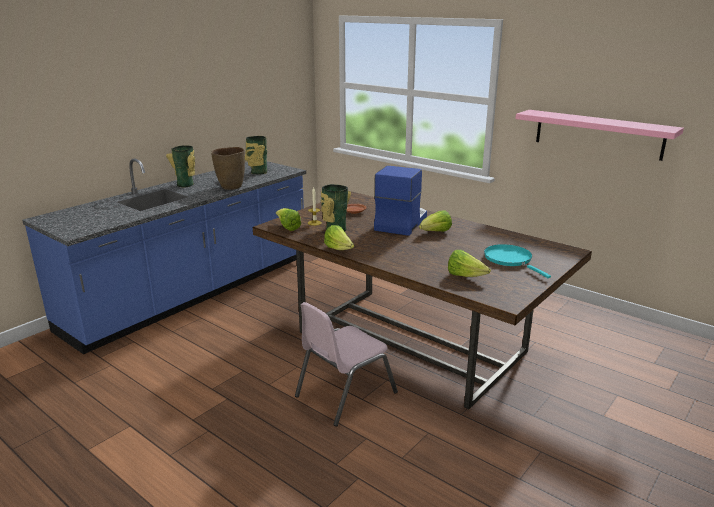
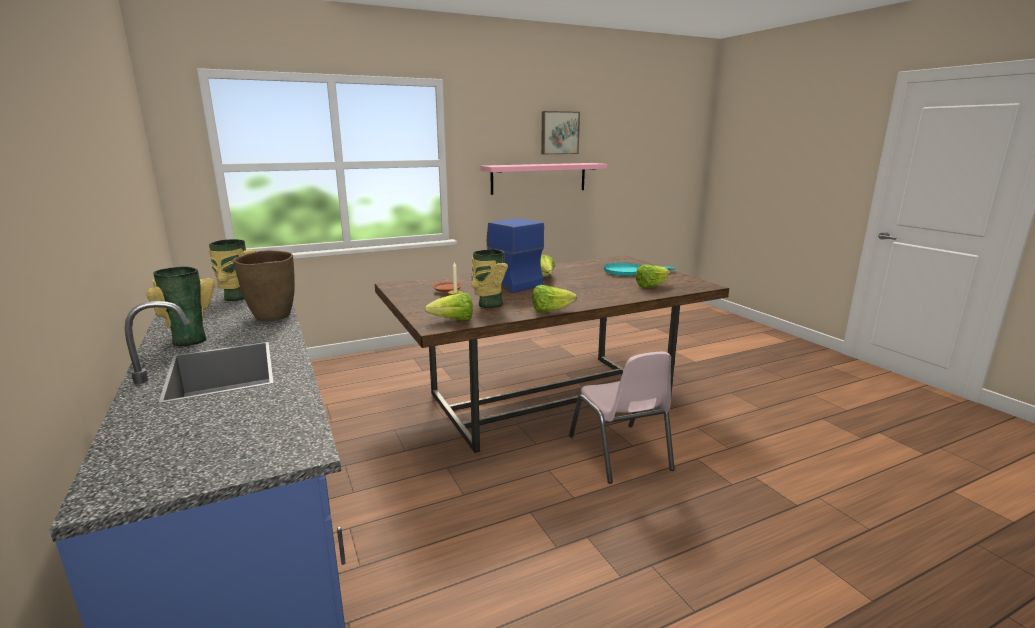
camera: 65 degrees left, 5 degrees down
none -> picture [541,111,580,154]

